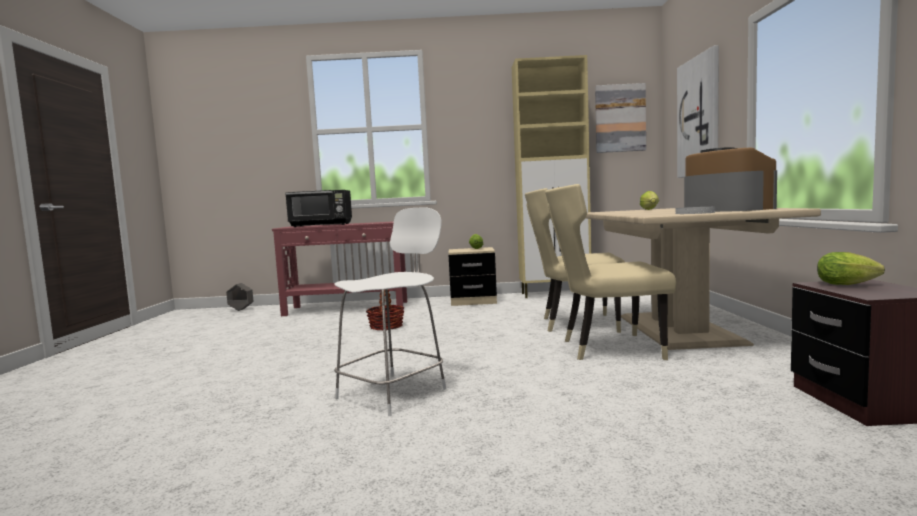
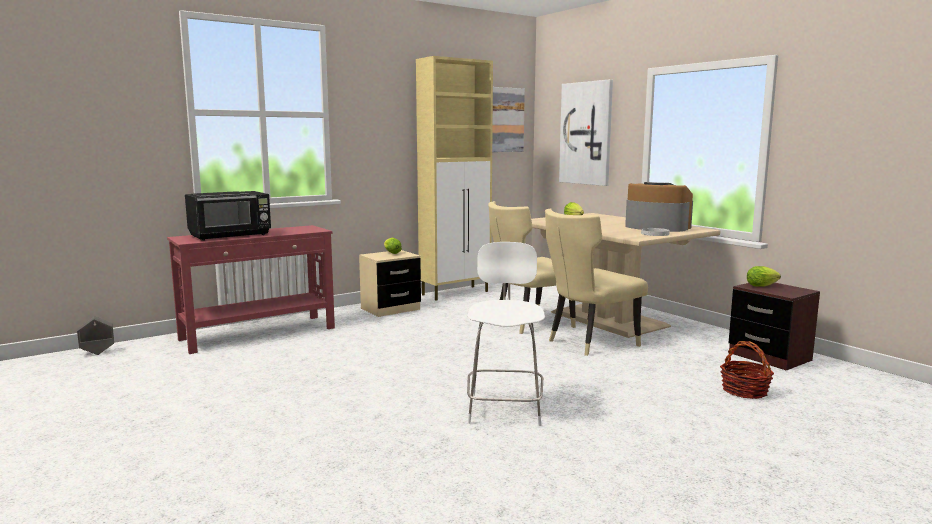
camera: 35 degrees left, 5 degrees up
basket [366,290,404,331] -> basket moved to [720,341,774,399]

